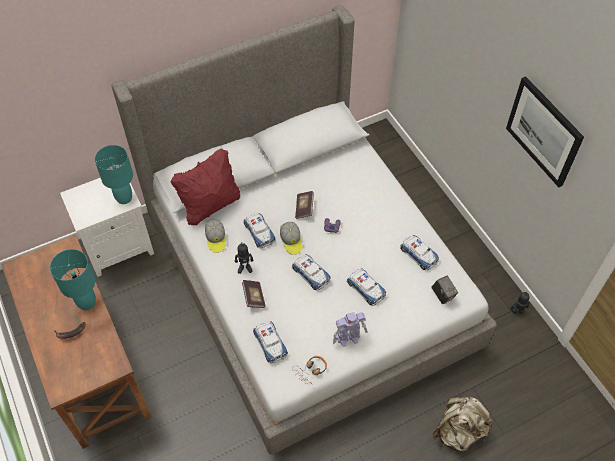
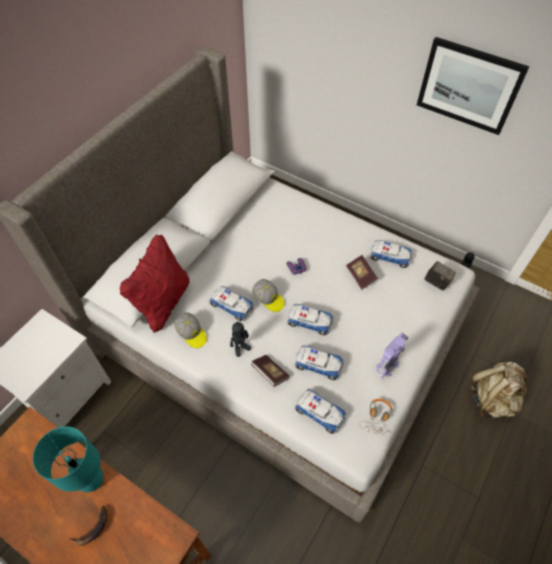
camera: 30 degrees left, 0 degrees up
turquoise table lamp [95,145,133,204] -> none
book [295,191,314,219] -> book moved to [346,255,378,290]
toy car [346,268,386,306] -> toy car moved to [294,345,344,380]

